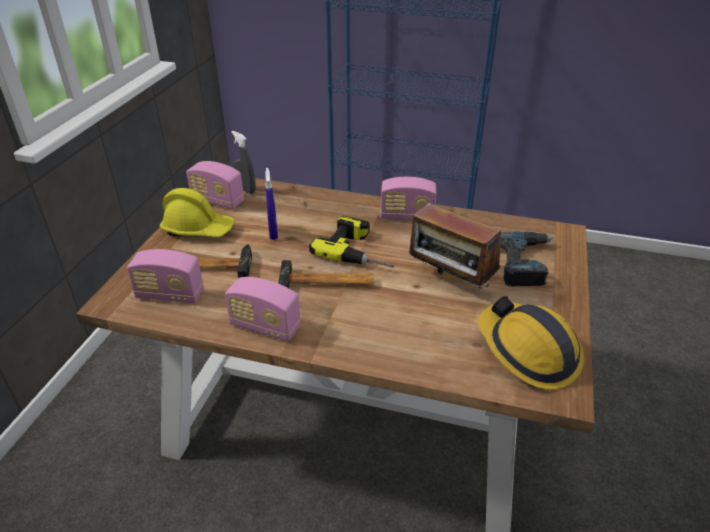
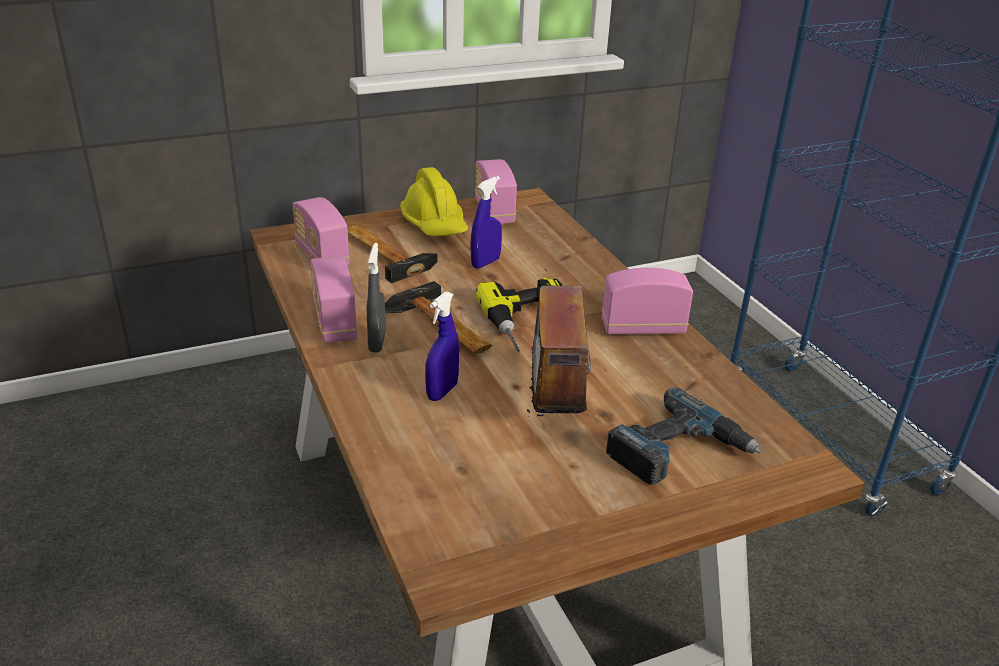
camera: 50 degrees right, 5 degrees down
grey spray bottle [231,131,256,194] -> grey spray bottle moved to [367,243,386,353]
radio [380,177,436,221] -> radio turned 120 degrees clockwise [602,268,693,334]
hard hat [478,296,584,390] -> none
none -> blue spray bottle [425,291,459,401]

